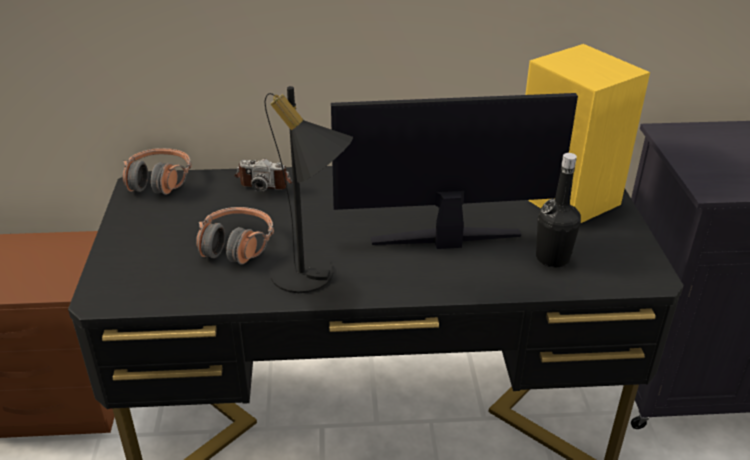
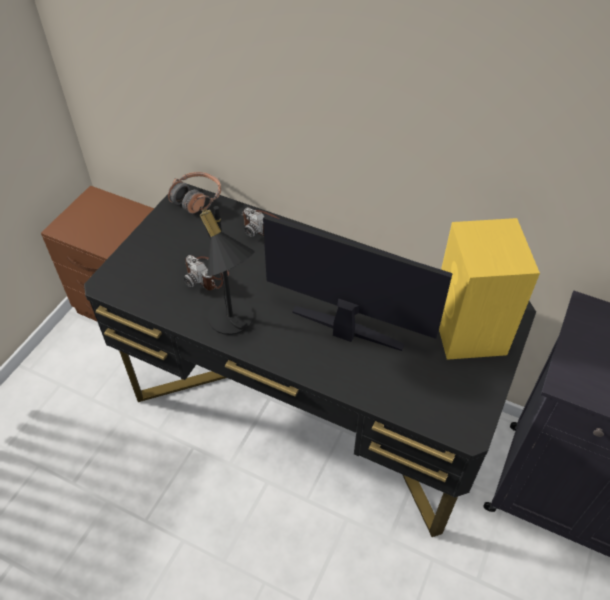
camera: 30 degrees right, 15 degrees up
headphones [196,207,274,265] -> camera [184,255,229,290]
black bottle [536,153,581,268] -> none

